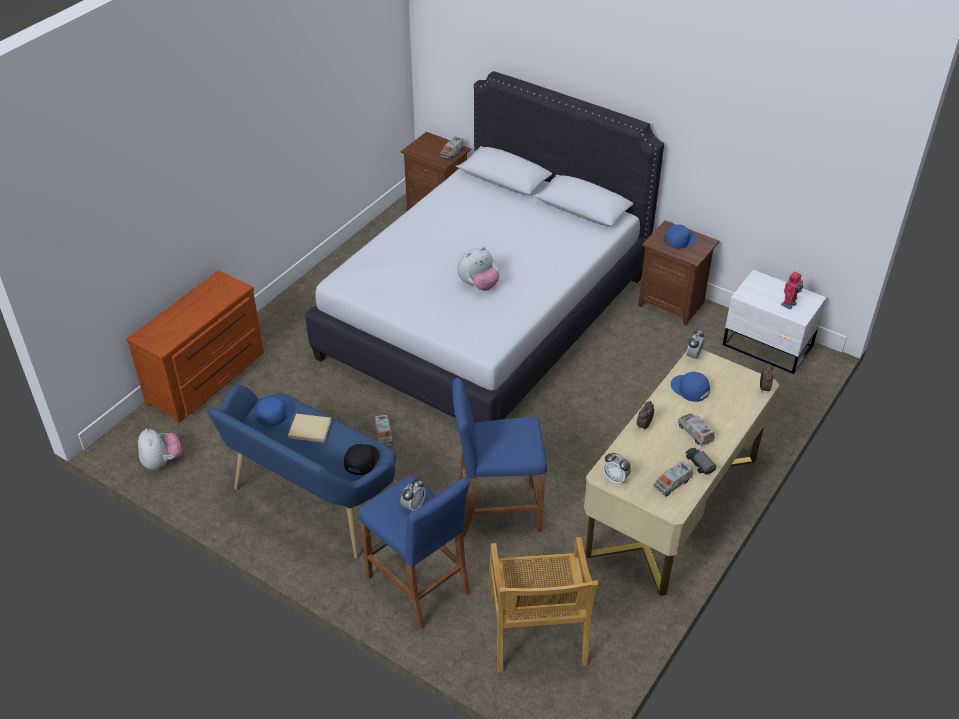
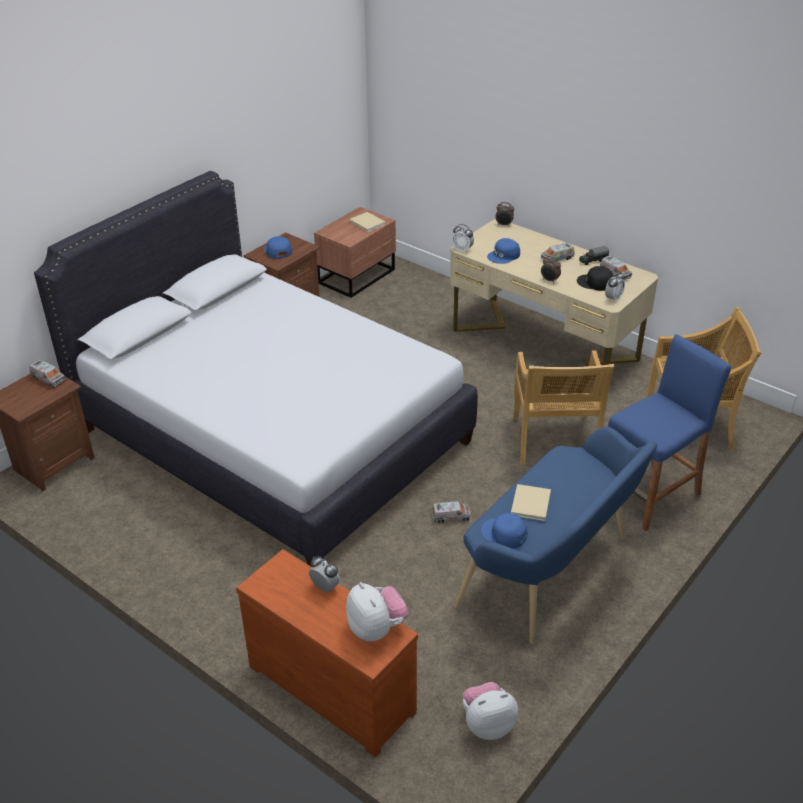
camera: 85 degrees left, 5 degrees down
black cap [344,444,380,475] -> black cap moved to [577,266,613,291]
alarm clock [400,479,425,511] -> alarm clock moved to [309,556,340,592]
blue stool [452,378,547,537] -> beige chair [513,350,614,465]
plush toy [458,247,500,291] -> plush toy moved to [346,582,408,641]
white nightstand [723,270,827,374] -> brown nightstand [314,207,396,298]
toy robot [781,271,803,310] -> beige book [349,212,386,232]

